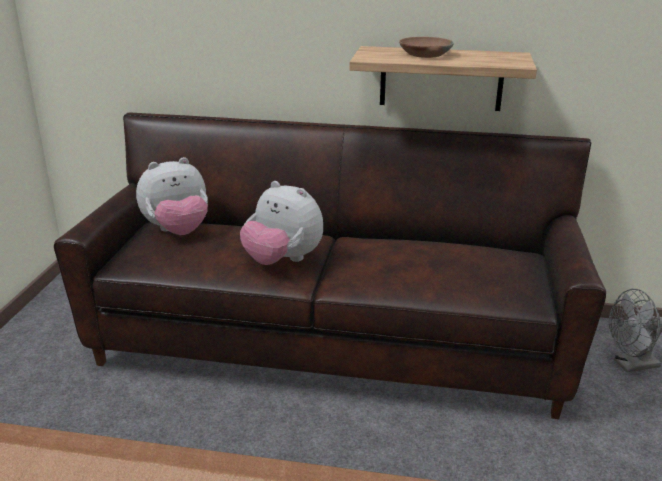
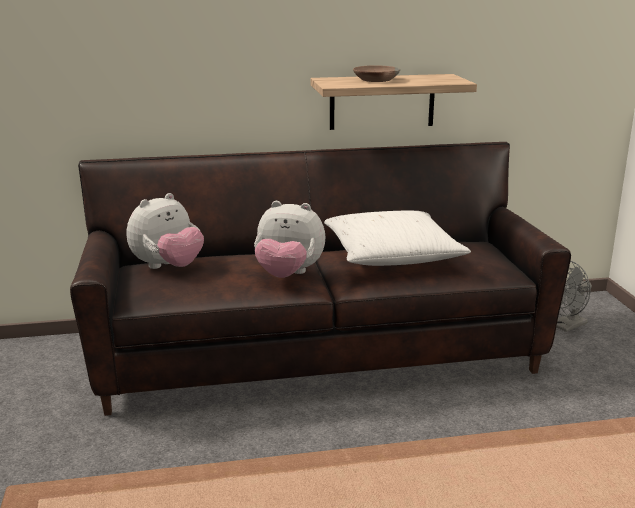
camera: 20 degrees left, 5 degrees down
none -> white pillow [324,211,471,266]

